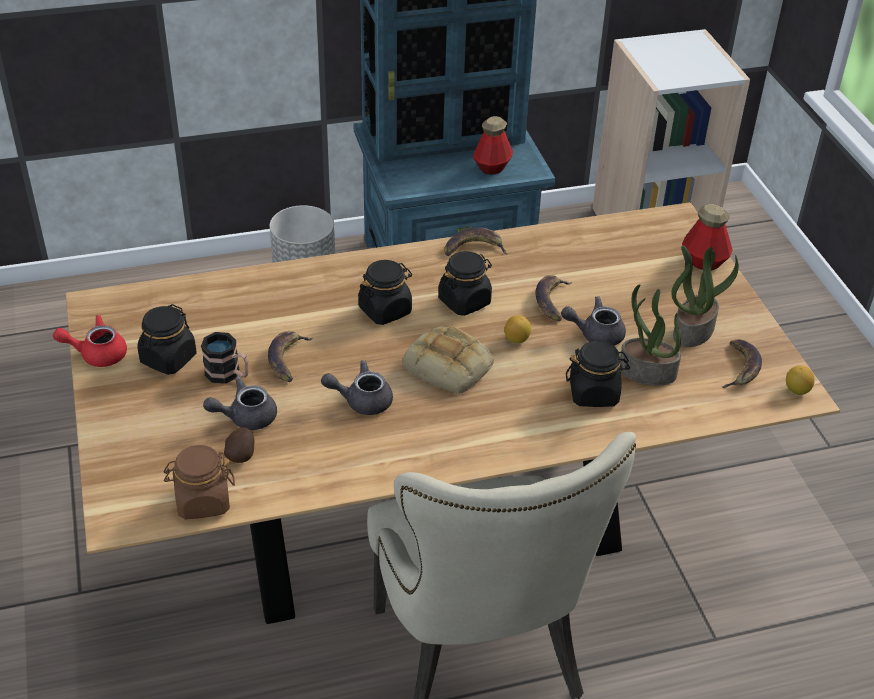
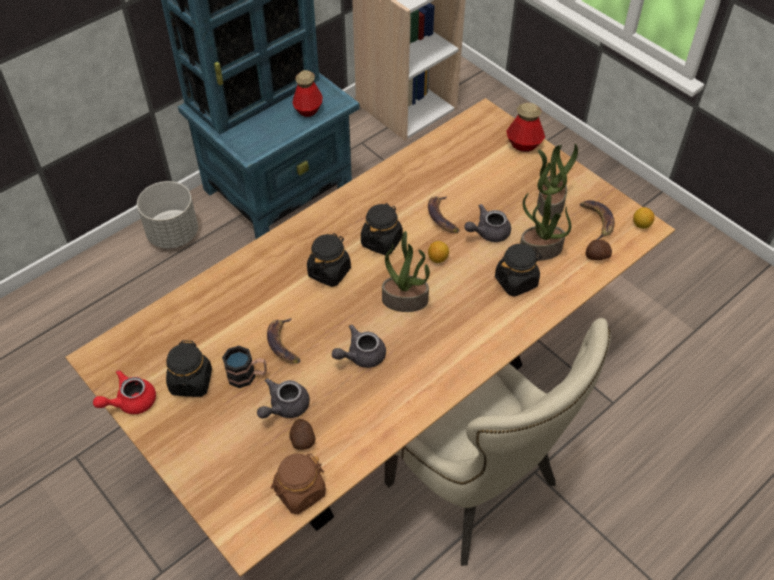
camera: 25 degrees left, 10 degrees up
bread [403,326,494,395] -> potted plant [382,231,430,312]
banana [445,228,507,256] -> none
none -> potato [585,240,612,260]

